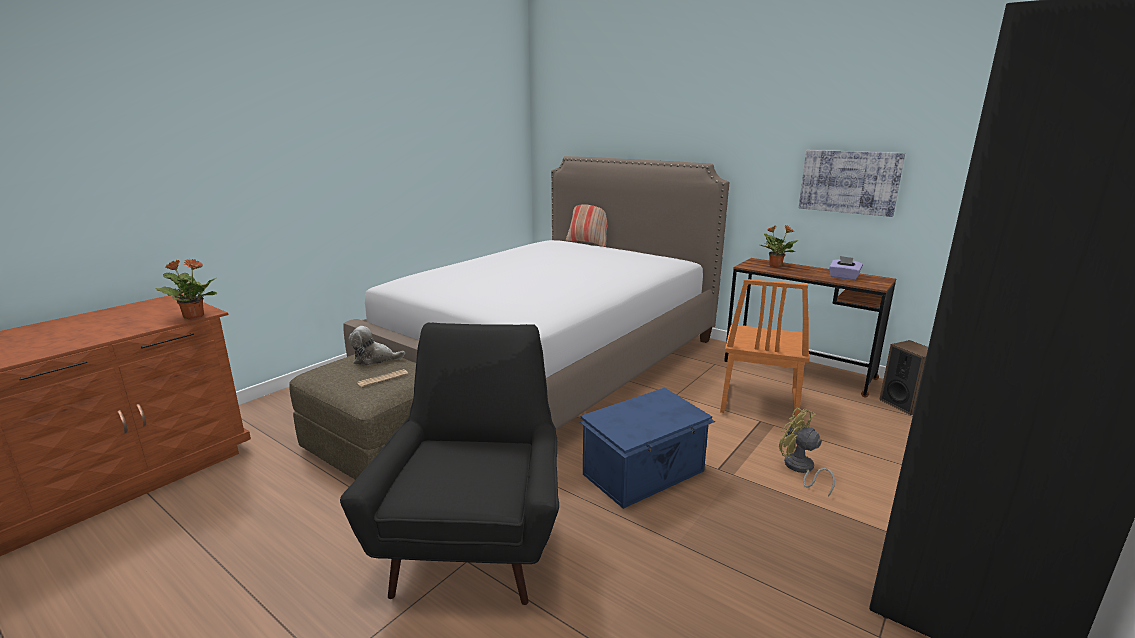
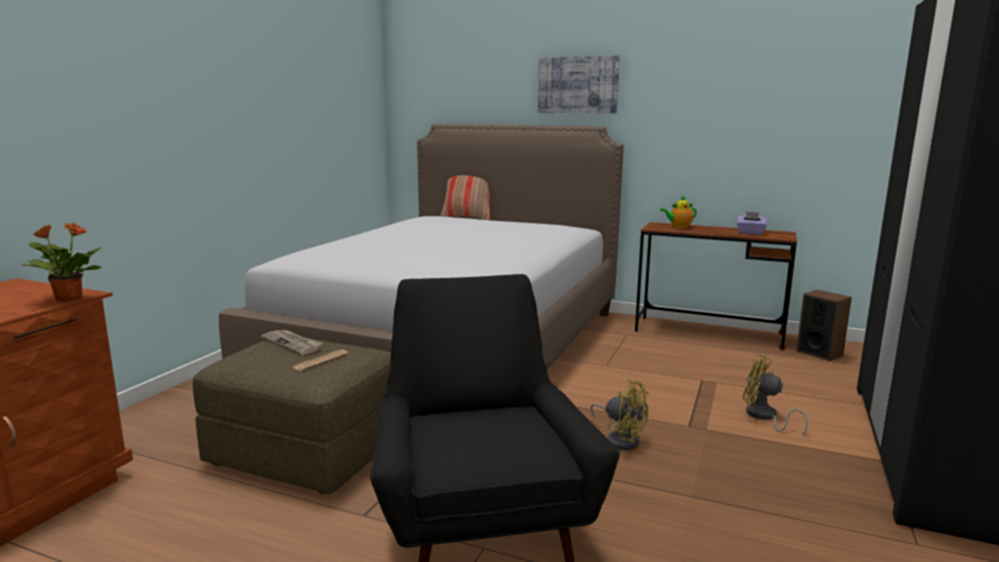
camera: 15 degrees left, 5 degrees down
plush toy [348,326,405,366] -> newspaper [261,330,323,355]
blue storage box [580,388,715,509] -> yellow fan [590,379,649,450]
orange chair [720,279,810,416] -> none
potted plant [760,225,798,267] -> teapot [660,196,697,228]
picture [799,150,905,217] -> picture moved to [538,55,620,114]

